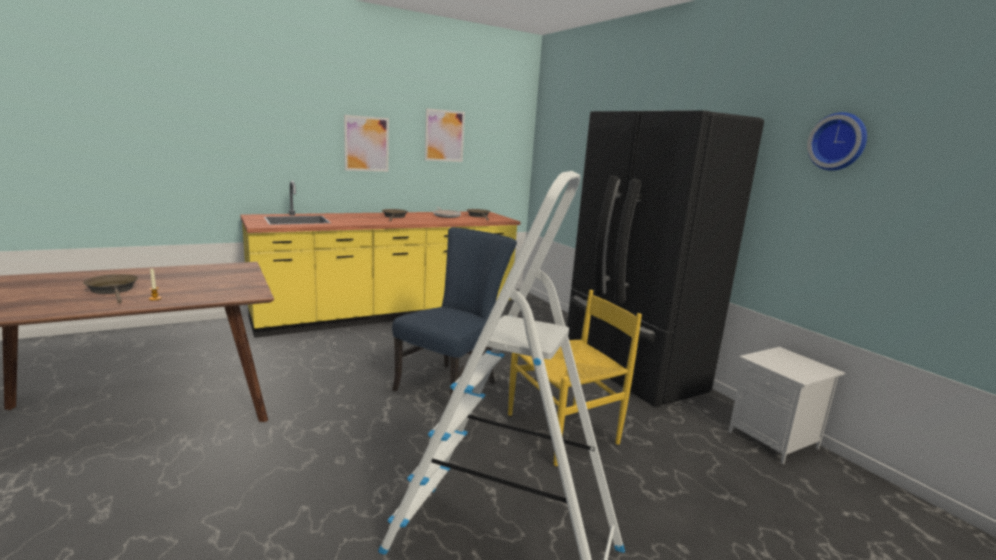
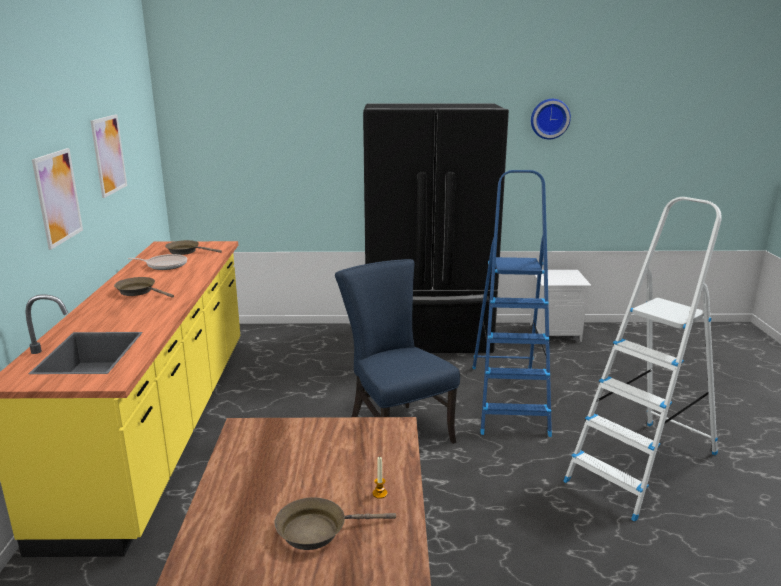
camera: 60 degrees left, 5 degrees up
yellow chair [508,290,642,466] -> blue step ladder [472,170,552,437]

